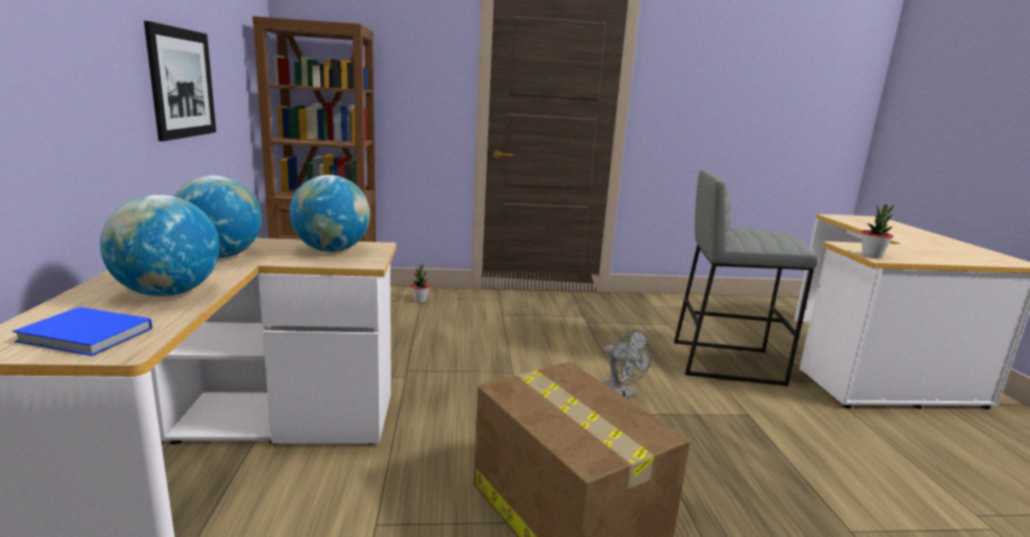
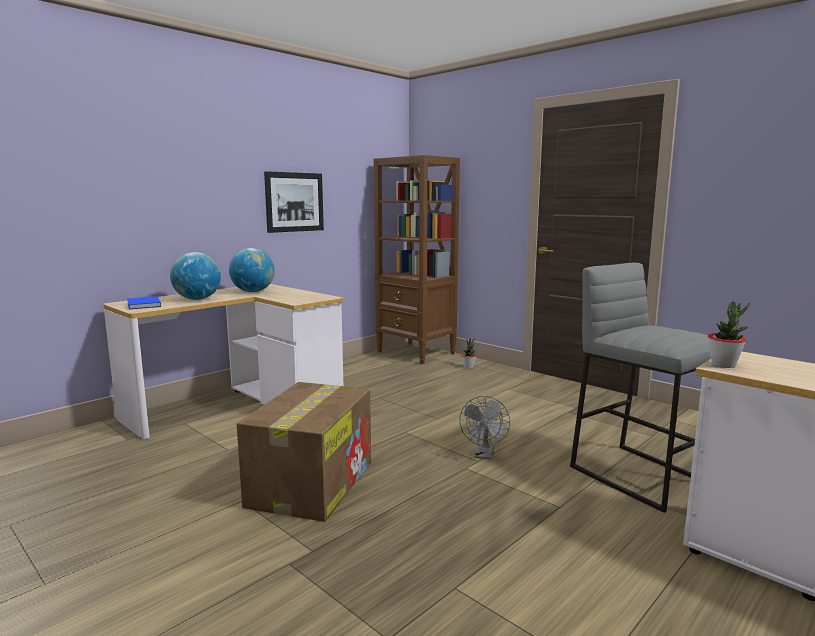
camera: 50 degrees right, 5 degrees down
globe [290,175,370,252] -> none

